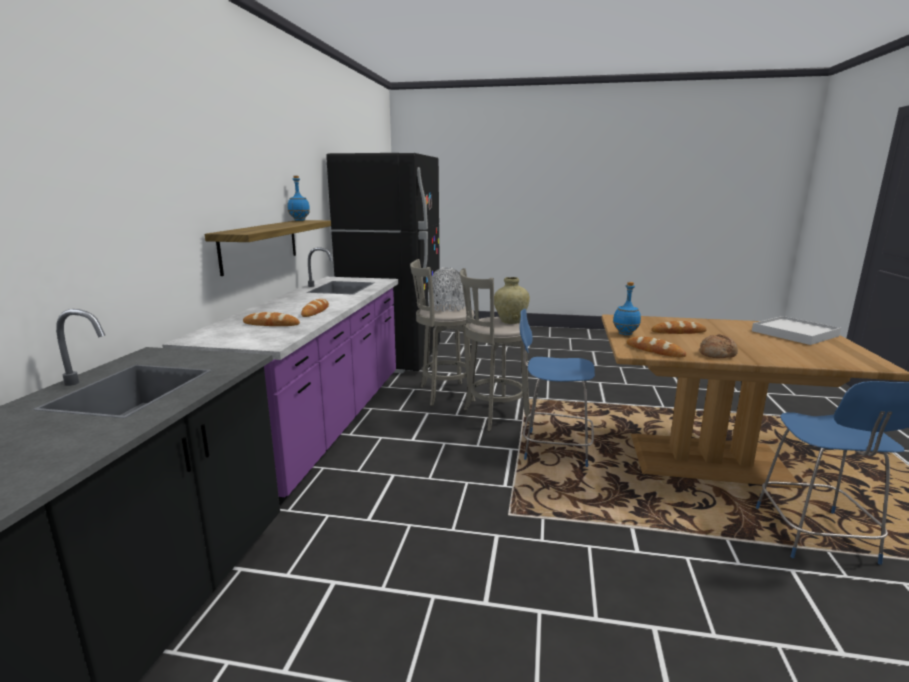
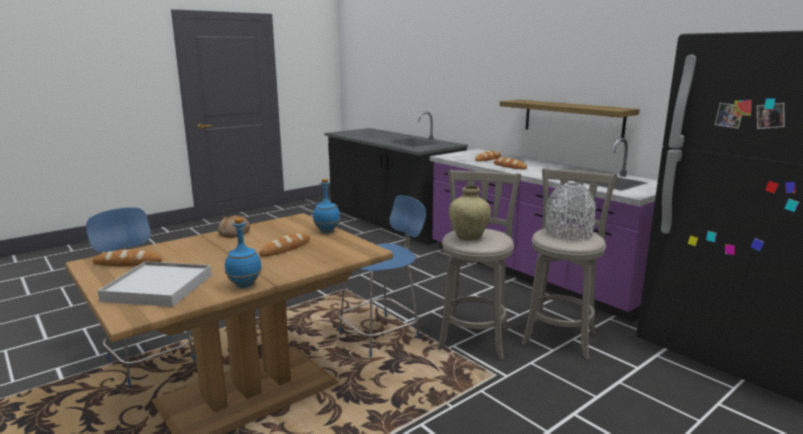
camera: 130 degrees right, 0 degrees up
blue bottle [287,176,310,221] -> blue bottle moved to [225,218,262,288]
bread [627,336,686,357] -> bread moved to [93,250,162,266]

